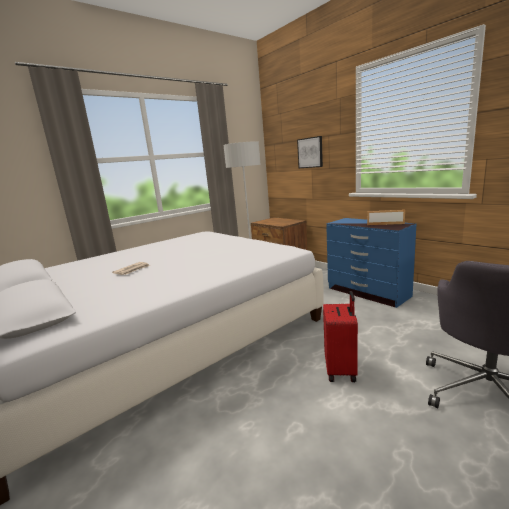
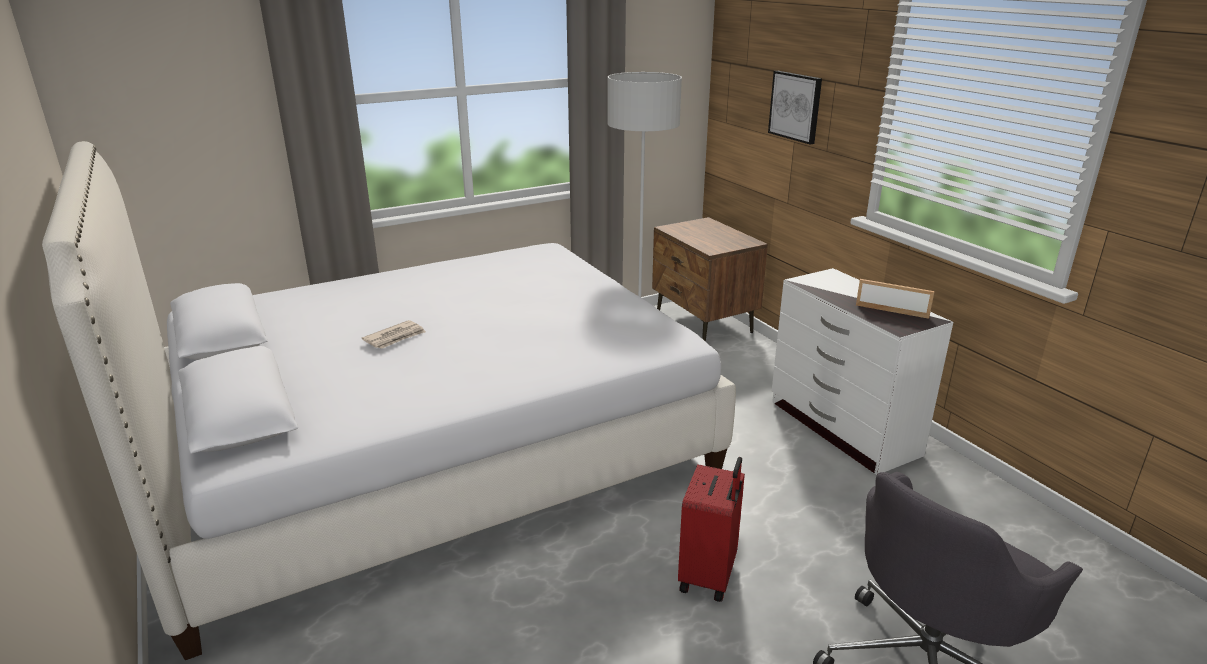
camera: 10 degrees right, 10 degrees up
blue dresser [326,218,416,308] -> white dresser [772,268,953,475]

